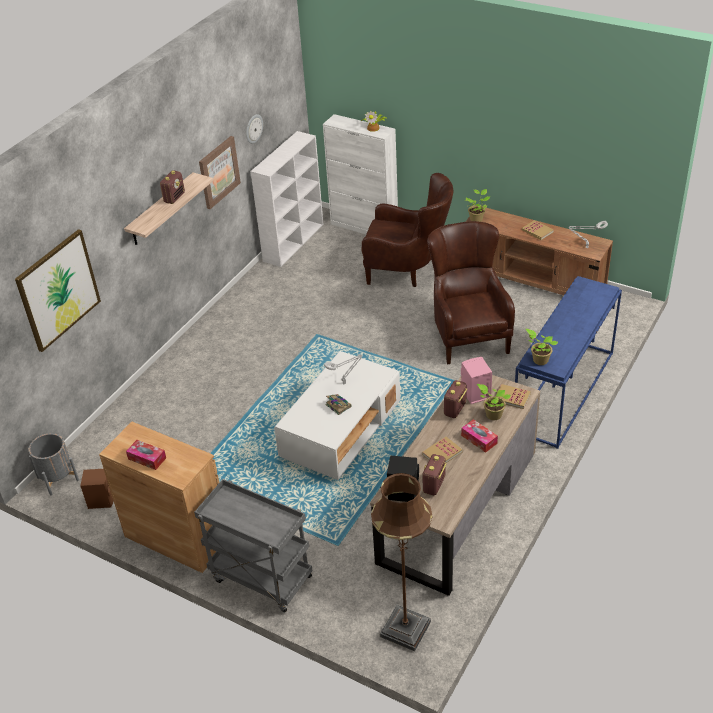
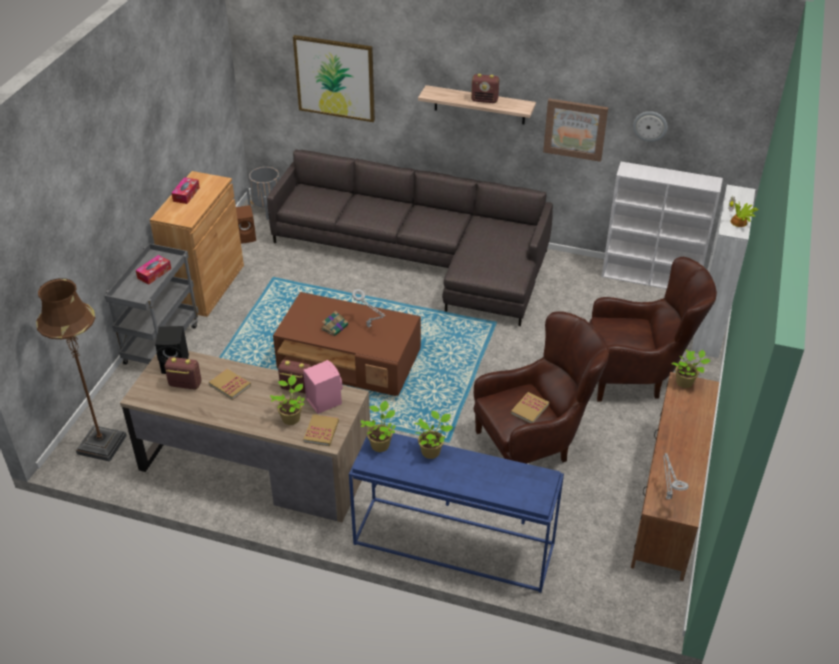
camera: 75 degrees right, 0 degrees up
white coffee table [274,351,400,480] -> brown coffee table [273,292,421,396]
brown armchair [361,173,454,287] -> brown armchair turned 90 degrees counterclockwise [589,257,717,402]
tissue box [461,419,498,453] -> tissue box moved to [136,255,171,284]
book [522,220,554,240] -> book moved to [511,392,549,423]
none -> grey sofa [267,149,553,326]
none -> potted plant [414,411,453,459]

